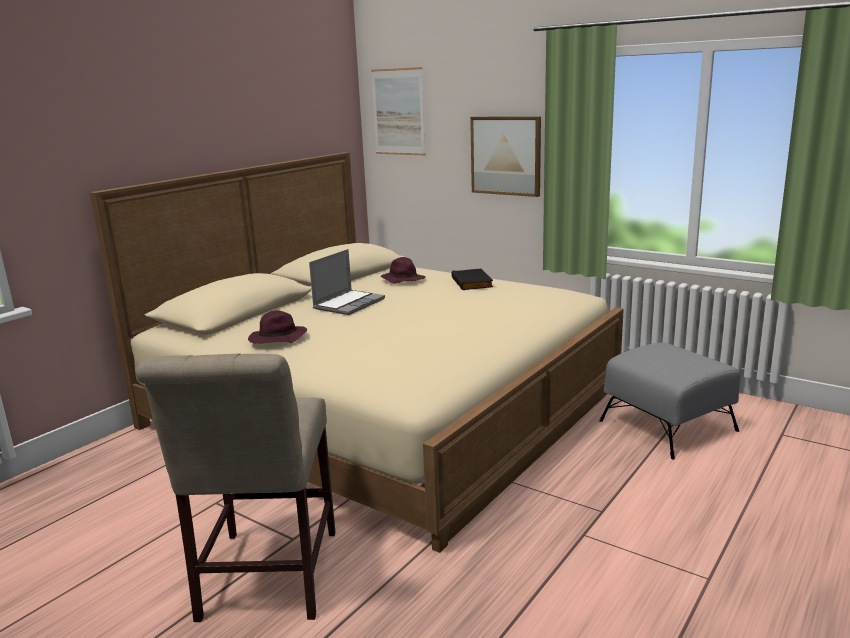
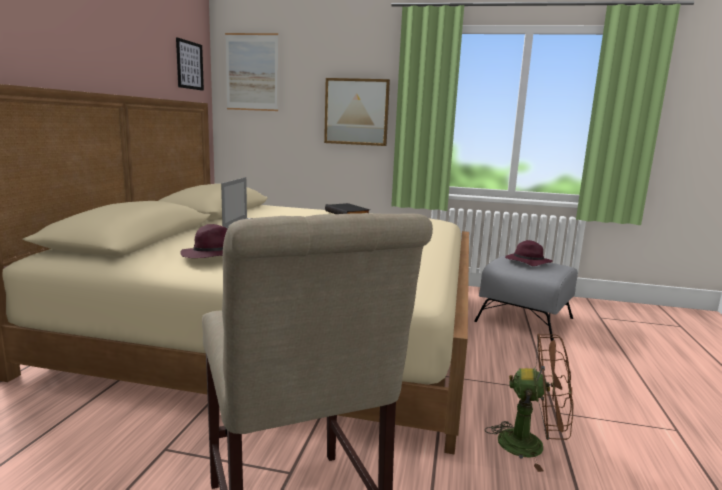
camera: 25 degrees left, 5 degrees down
purple hat [381,257,425,284] -> purple hat moved to [505,240,553,266]
none -> picture [176,37,204,91]
none -> brown fan [485,333,573,472]

